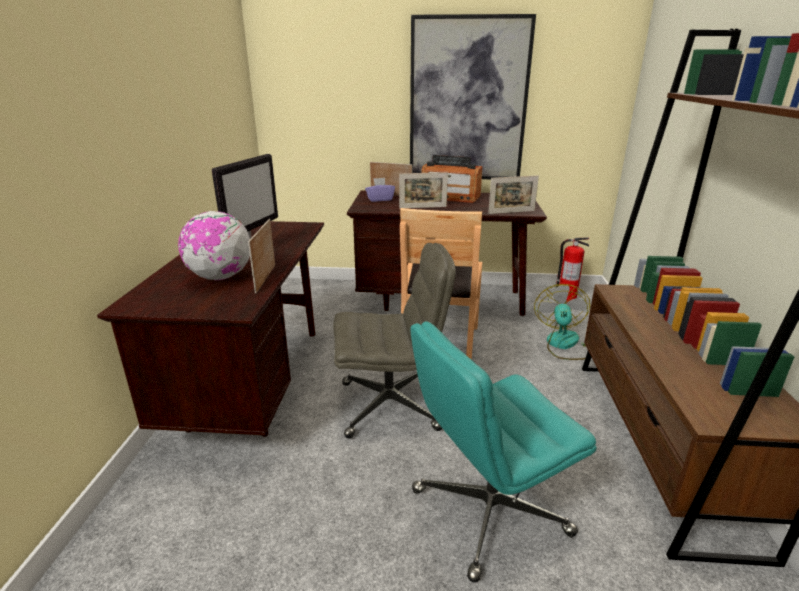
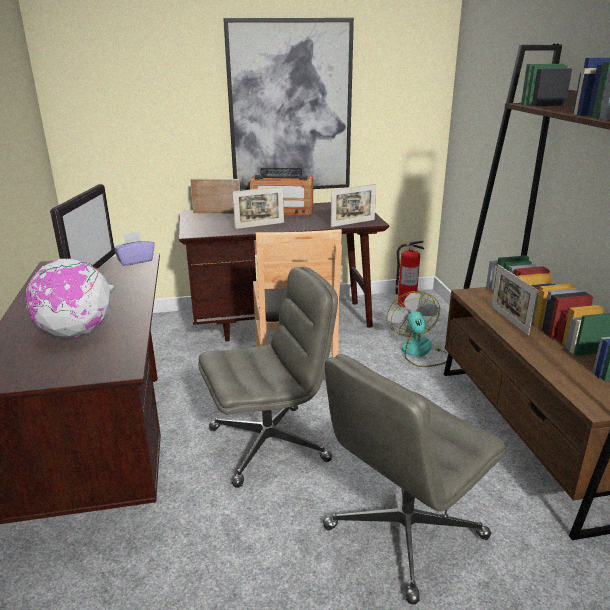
camera: 15 degrees left, 0 degrees up
picture frame [248,219,275,293] -> picture frame moved to [491,265,537,335]
purple tissue box [365,178,395,202] -> purple tissue box moved to [114,231,155,266]
turquoise office chair [410,321,597,583] -> grey office chair [323,354,505,605]

